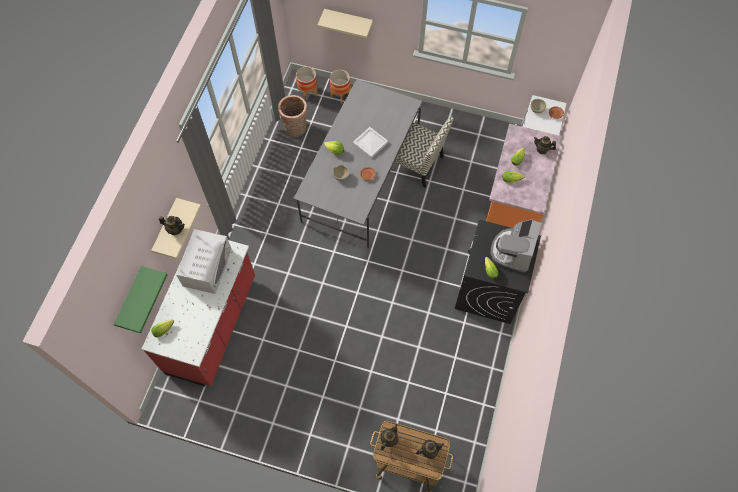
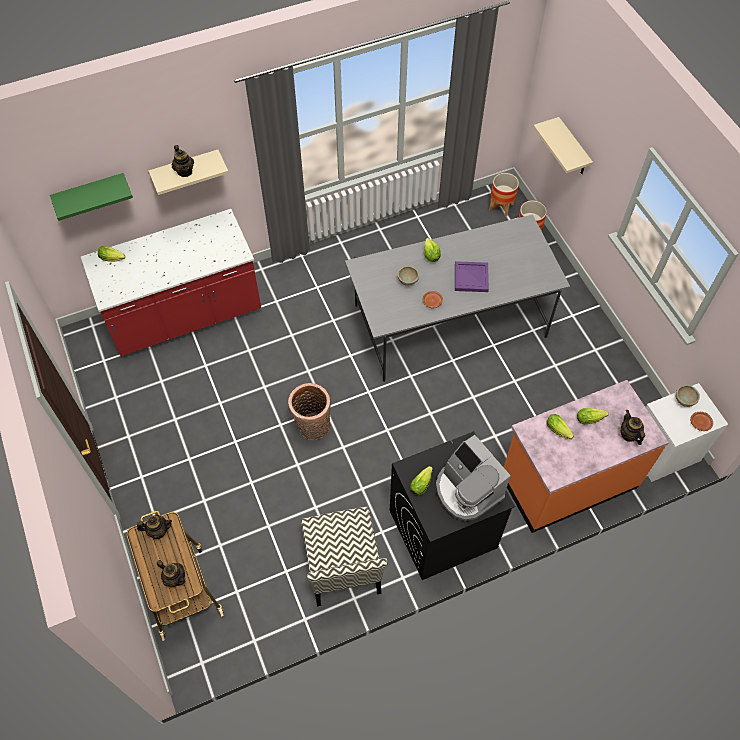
camera: 50 degrees right, 5 degrees down
white microwave [176,229,231,294] -> none
basket [278,95,307,137] -> basket moved to [288,383,331,440]
white tray [353,127,388,158] -> purple tray [455,261,489,292]
chair [395,116,454,188] -> chair moved to [301,507,388,606]
coffee machine [491,219,542,272] -> coffee machine turned 105 degrees counterclockwise [436,435,511,521]

